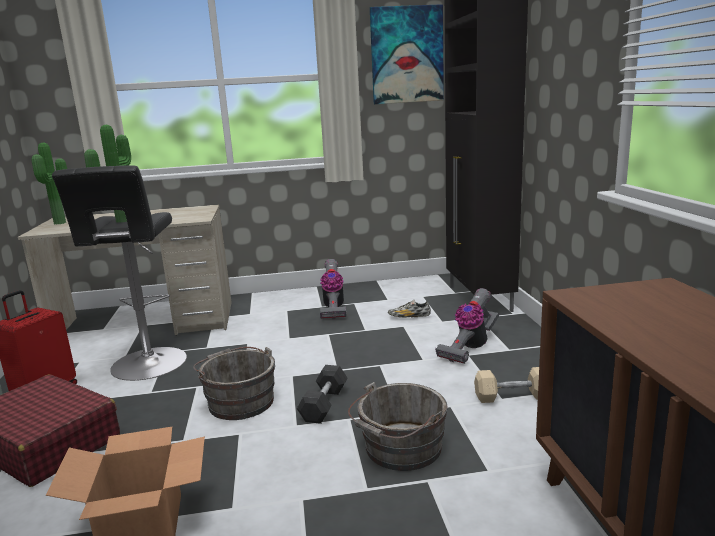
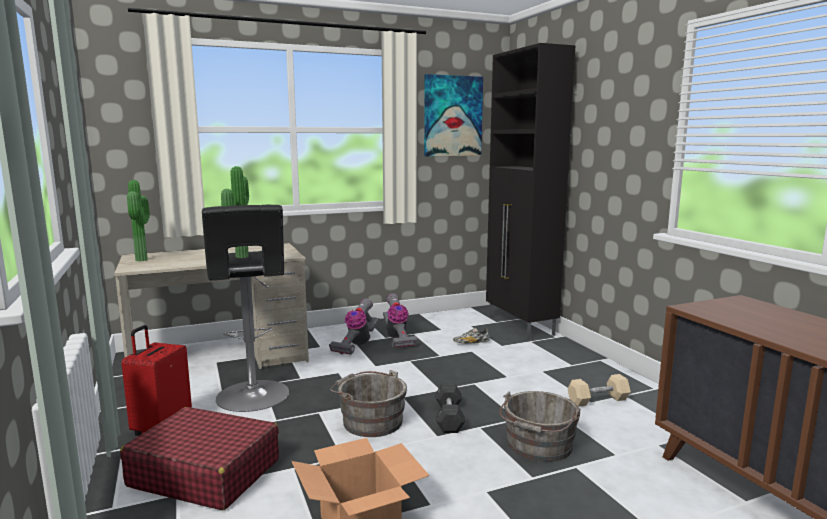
camera: 15 degrees left, 5 degrees down
vacuum cleaner [435,288,499,364] -> vacuum cleaner moved to [329,299,380,355]

